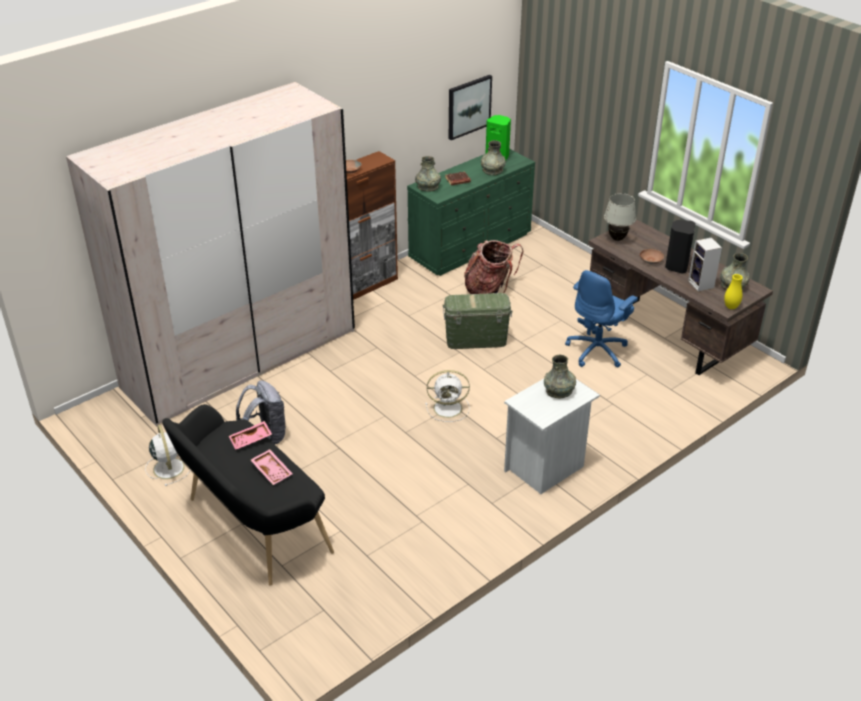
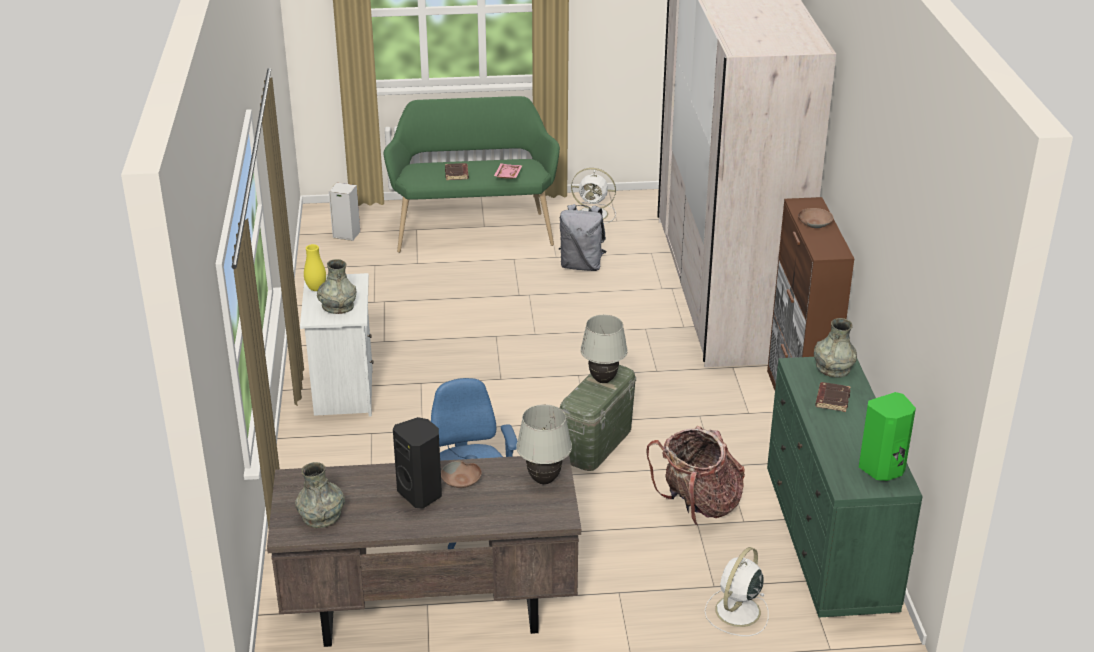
camera: 125 degrees right, 5 degrees down
black bench [162,404,334,586] -> green bench [384,96,560,253]
pink tray [251,449,293,485] -> brown book [445,163,469,180]
white fan [425,370,470,422] -> white fan moved to [704,547,769,636]
picture [449,75,492,140] -> none
grey vase [481,140,506,175] -> none
speaker [688,237,722,292] -> speaker moved to [329,182,360,241]
yellow vase [724,274,743,309] -> yellow vase moved to [304,244,326,291]
none -> white table lamp [580,315,628,383]

